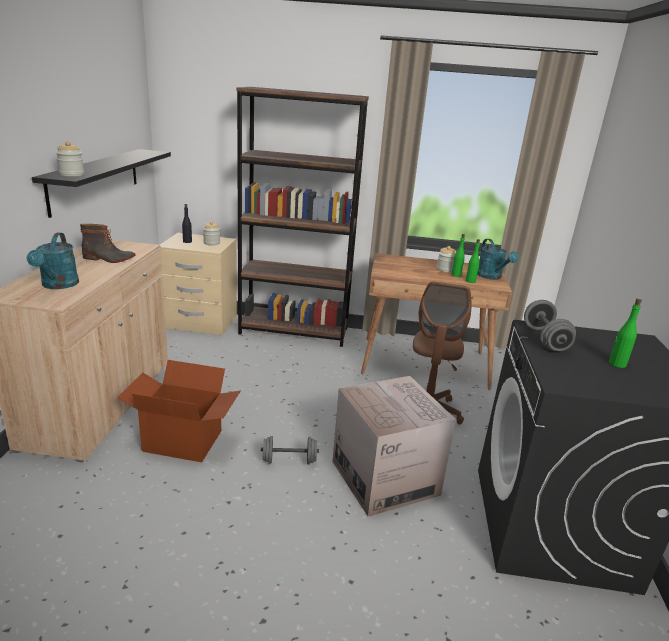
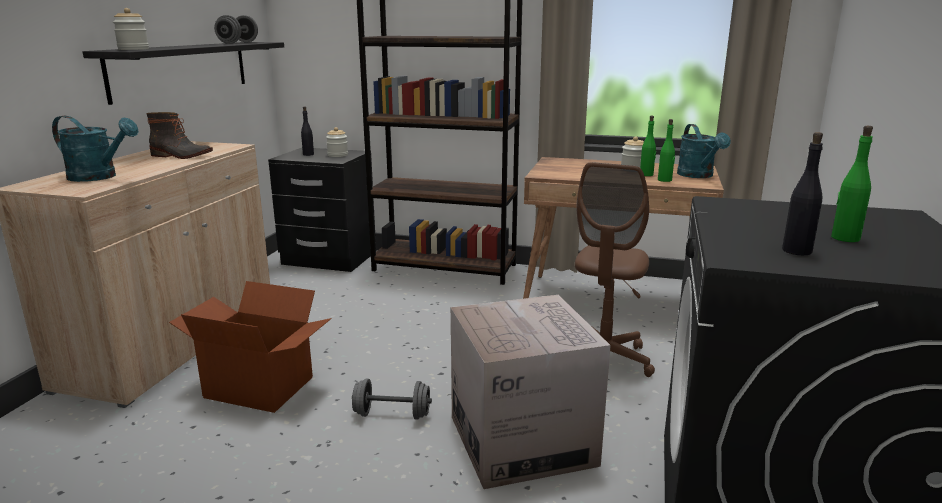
camera: 10 degrees right, 5 degrees down
turquoise watering can [27,233,79,289] -> turquoise watering can turned 75 degrees counterclockwise [52,116,139,182]
beige nightstand [160,233,237,335] -> black nightstand [268,148,376,272]
grey dumbbell [524,300,576,351] -> grey dumbbell moved to [214,15,258,44]
none -> black bottle [782,132,823,255]

